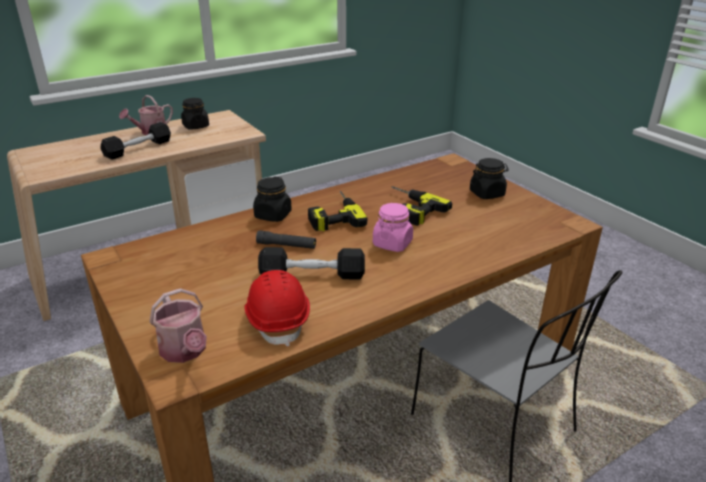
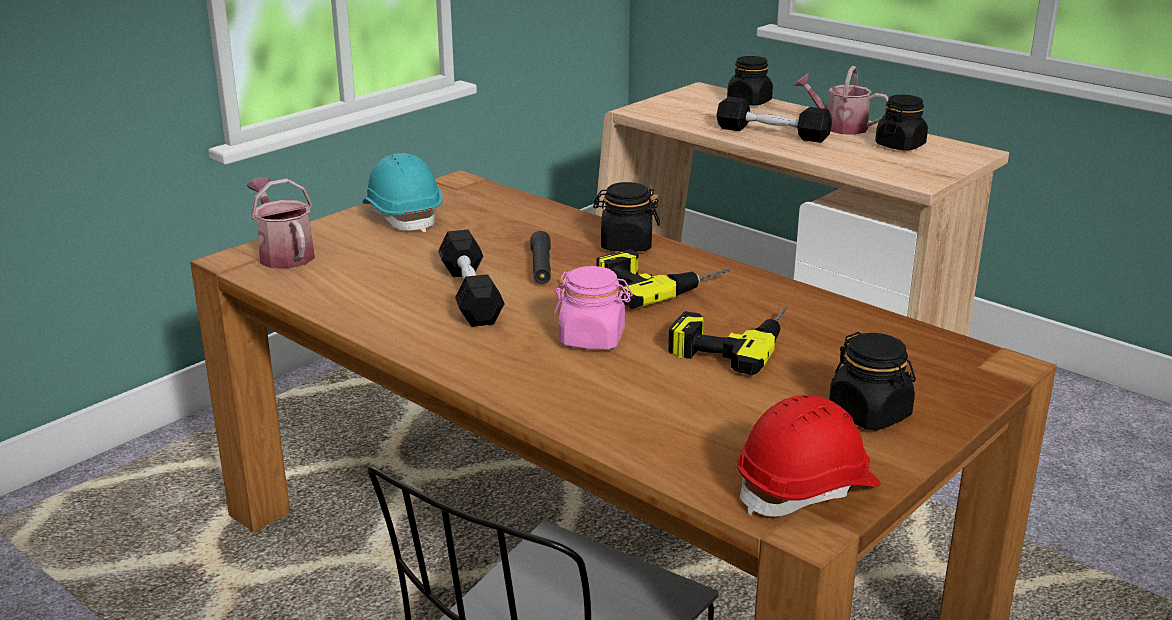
camera: 75 degrees right, 5 degrees down
watering can [149,288,207,363] -> watering can turned 105 degrees clockwise [247,177,315,269]
red hard hat [244,270,310,347] -> red hard hat moved to [737,395,881,517]
none -> turquoise hard hat [363,153,442,232]
none -> black jar [727,56,773,106]

